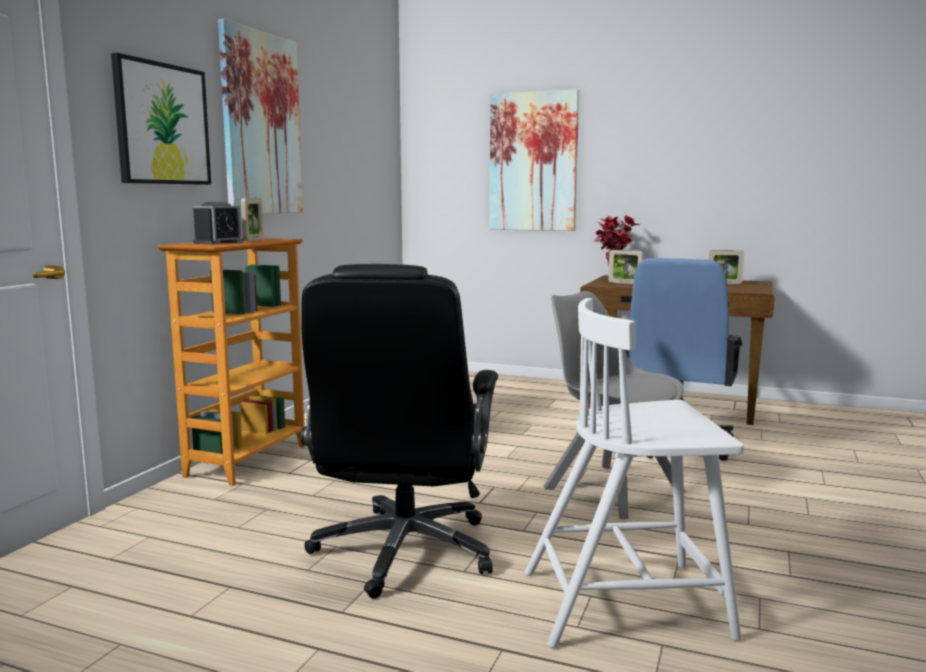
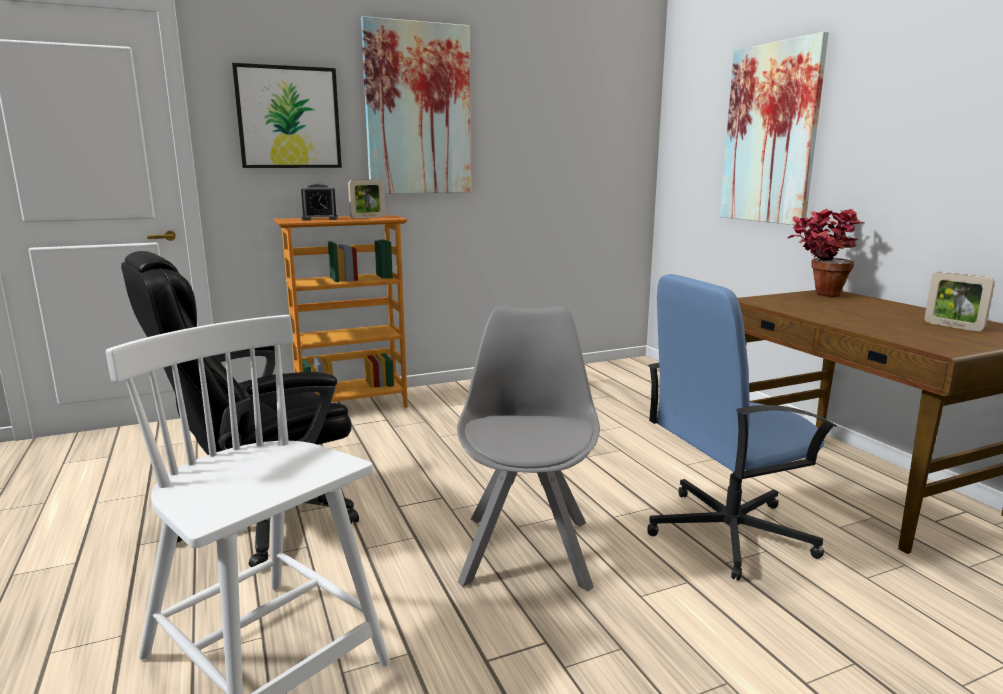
camera: 45 degrees right, 5 degrees up
picture frame [608,250,643,284] -> none

